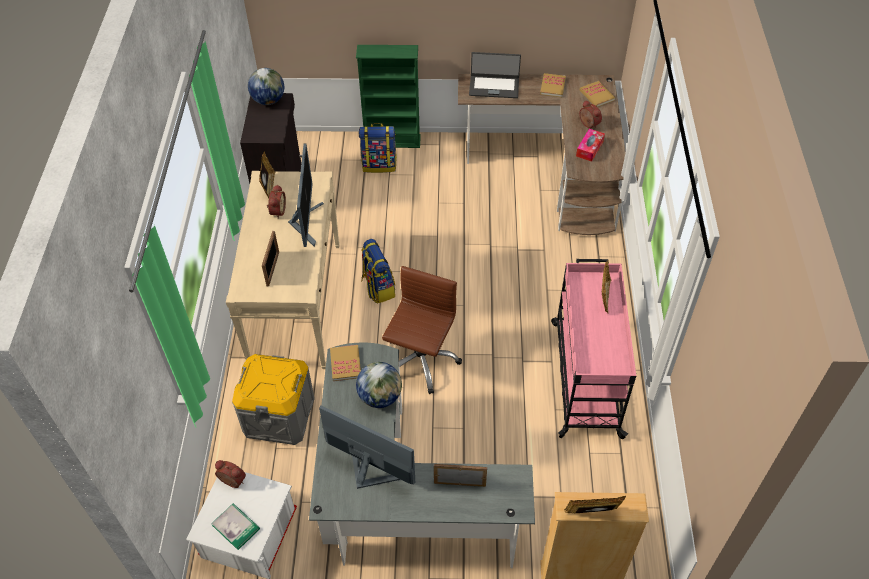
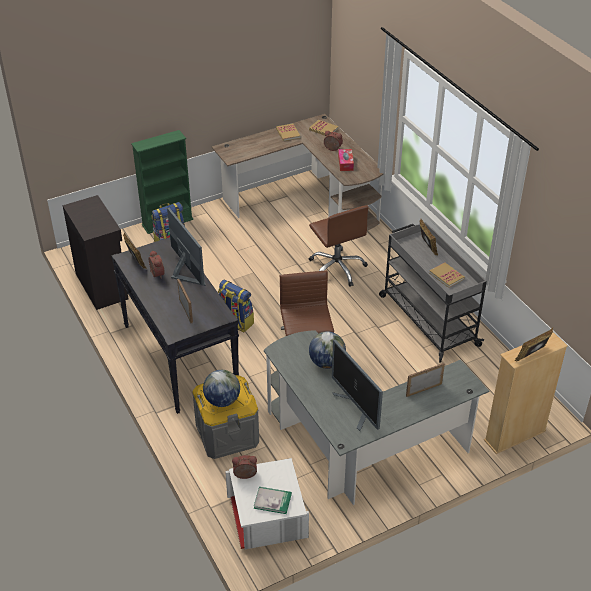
camera: 30 degrees left, 10 degrees down
beige console table [226,171,340,369] -> black console table [111,237,239,414]
globe [248,68,284,105] -> globe moved to [203,370,240,407]
monitor [319,406,415,489] -> monitor turned 120 degrees counterclockwise [332,339,383,431]
book [330,345,361,381] -> book moved to [429,262,465,288]
laptop [469,52,521,98] -> none
pink cart [551,259,636,439] -> grey cart [379,222,487,363]
none -> brown office chair [309,205,369,287]

